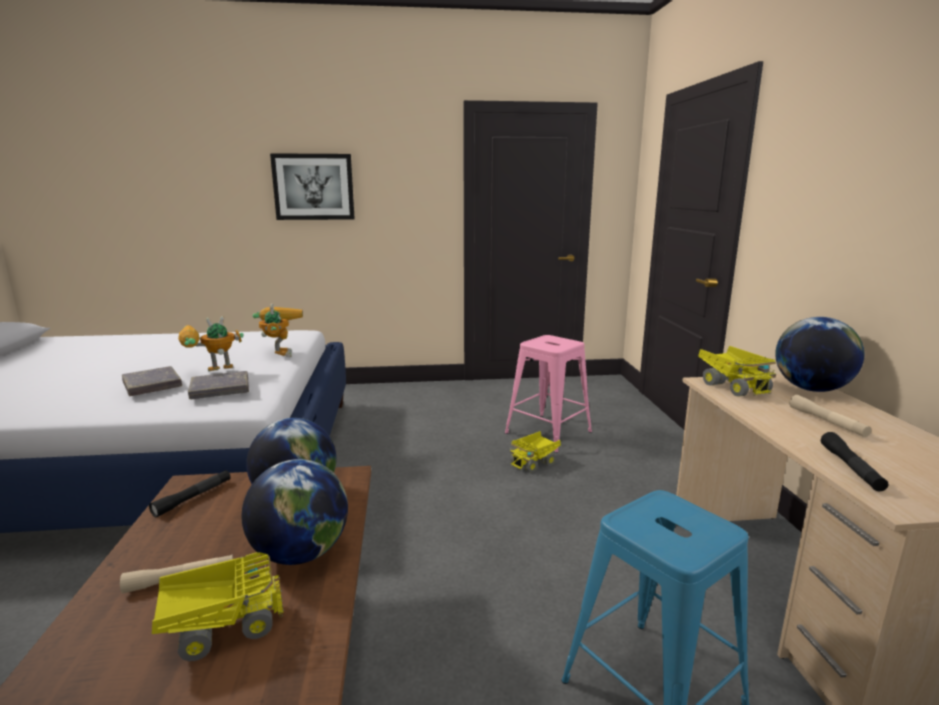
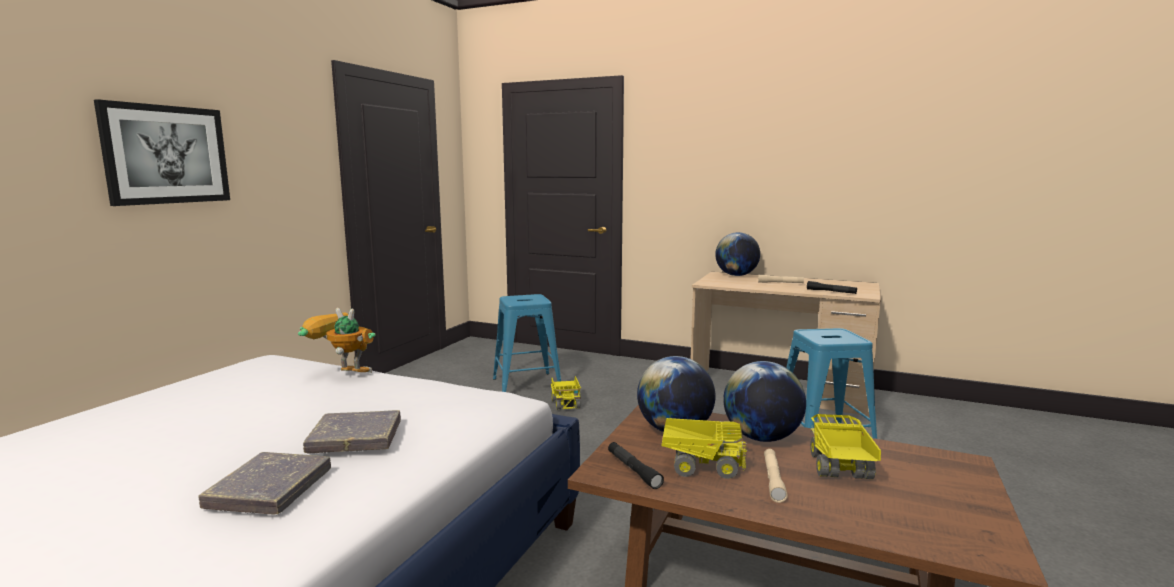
camera: 60 degrees left, 5 degrees down
toy robot [178,316,244,372] -> none
grey book [188,371,249,399] -> grey book moved to [198,452,331,515]
pink stool [505,335,592,453] -> blue stool [493,294,561,392]
toy truck [698,346,776,397] -> toy truck moved to [661,418,747,479]

